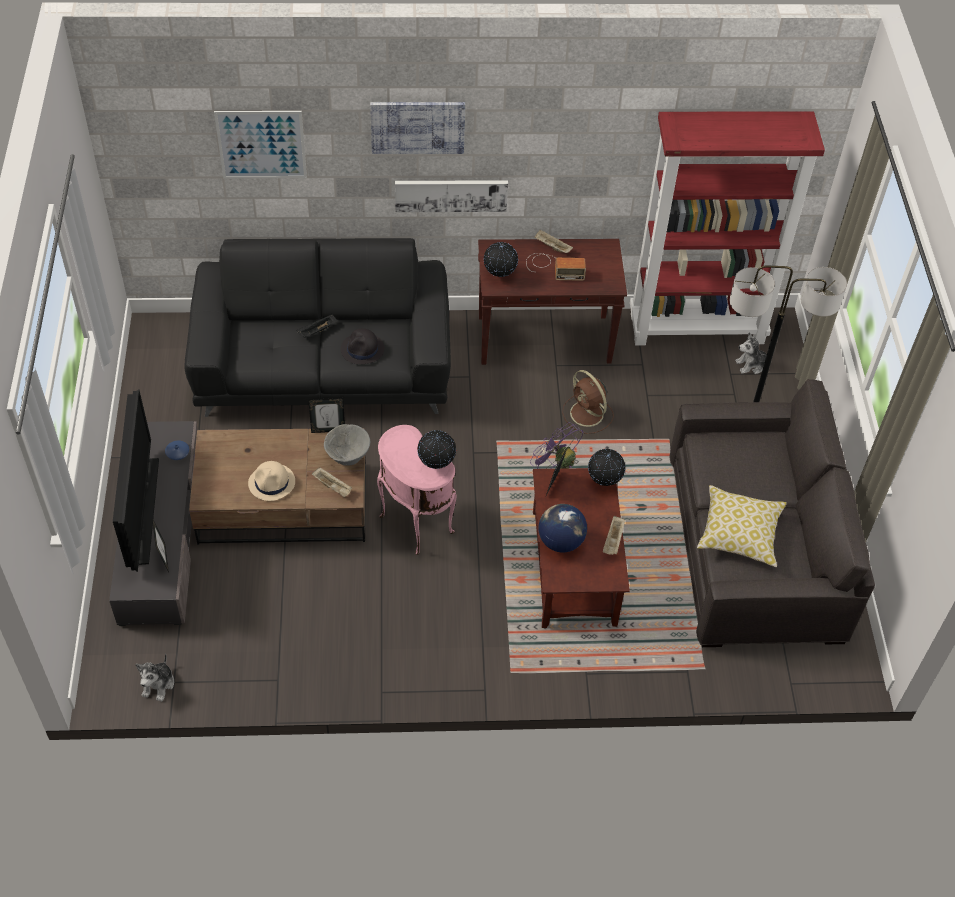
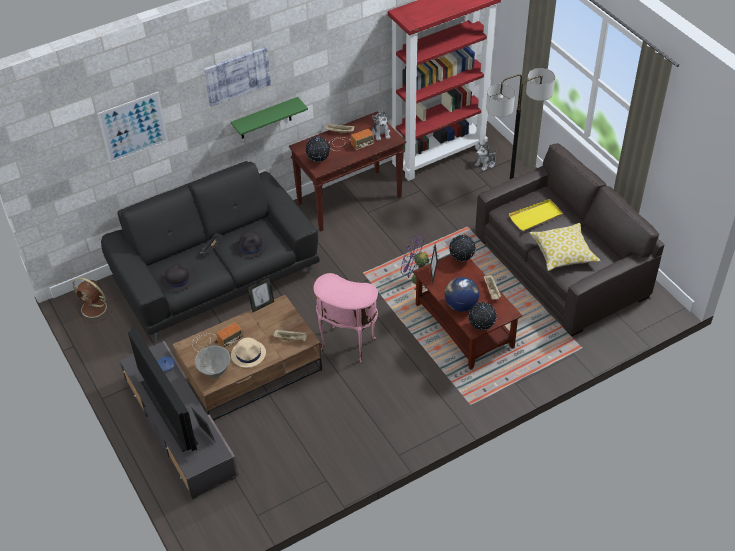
camera: 25 degrees left, 5 degrees down
plush toy [135,654,174,702] -> plush toy moved to [372,111,390,141]
grey bowl [324,424,370,466] -> grey bowl moved to [195,345,230,378]
picture [395,180,508,212] -> green shelf [231,97,308,139]
globe [417,430,456,469] -> globe moved to [469,302,497,330]
brown fan [562,370,613,434] -> brown fan moved to [73,277,114,323]
none -> black hat [161,264,194,291]
none -> radio [192,322,243,352]
none -> yellow tray [509,199,563,231]

